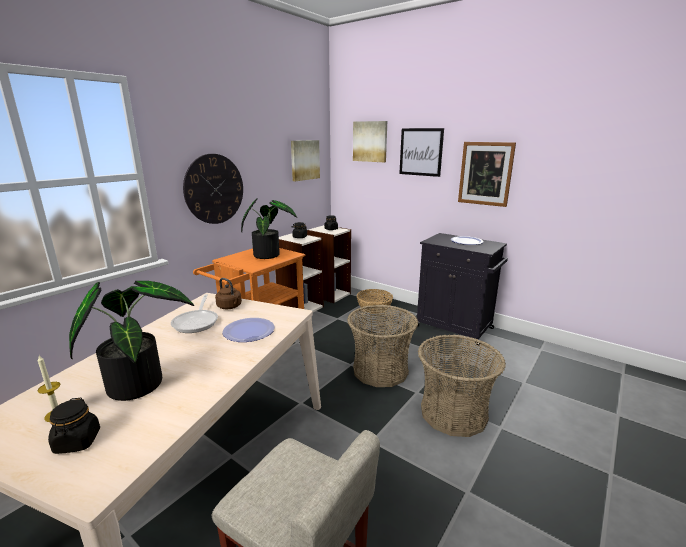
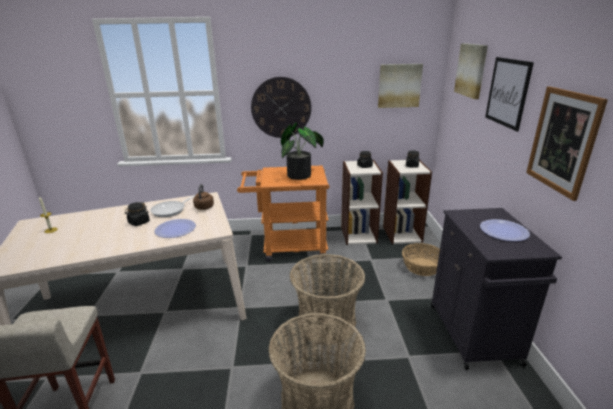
camera: 50 degrees right, 5 degrees up
black jar [48,398,100,454] -> black jar moved to [125,202,150,226]
potted plant [69,281,194,401] -> none

